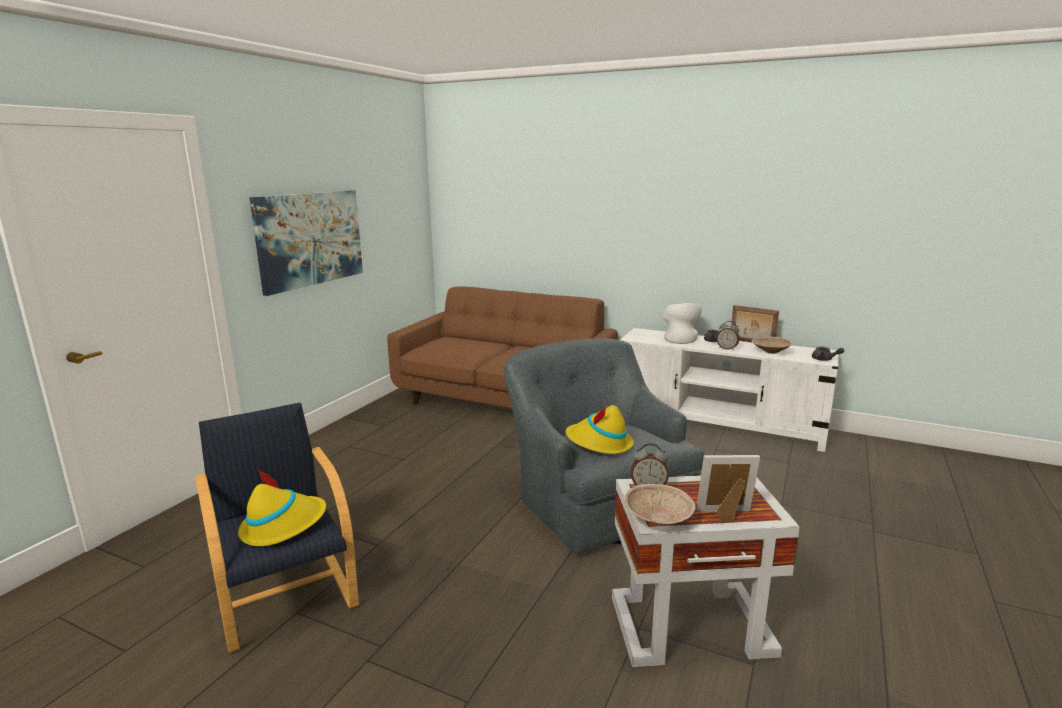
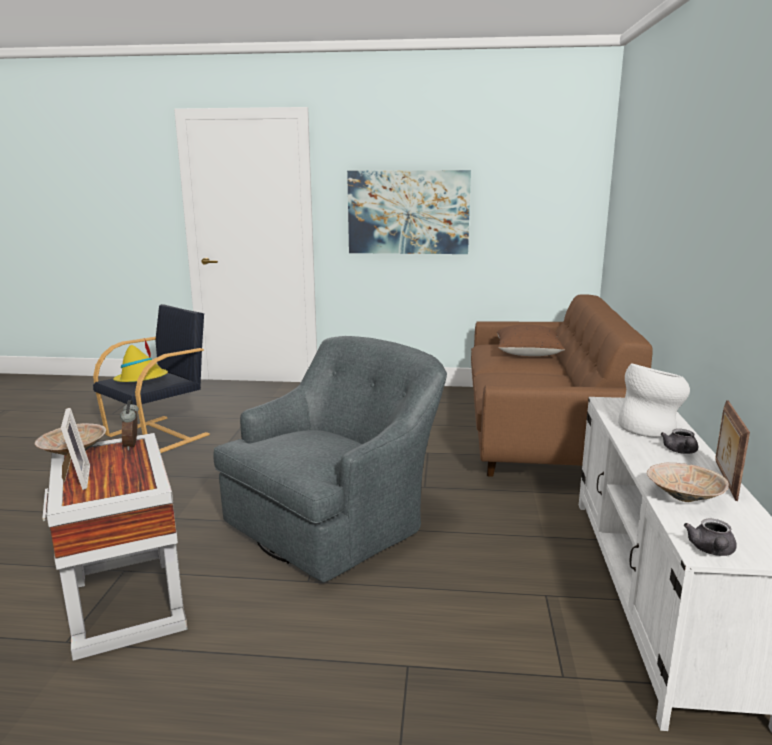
camera: 70 degrees right, 0 degrees up
yellow hat [566,405,634,454] -> none
alarm clock [716,321,740,350] -> none
none -> brown pillow [497,325,565,356]

